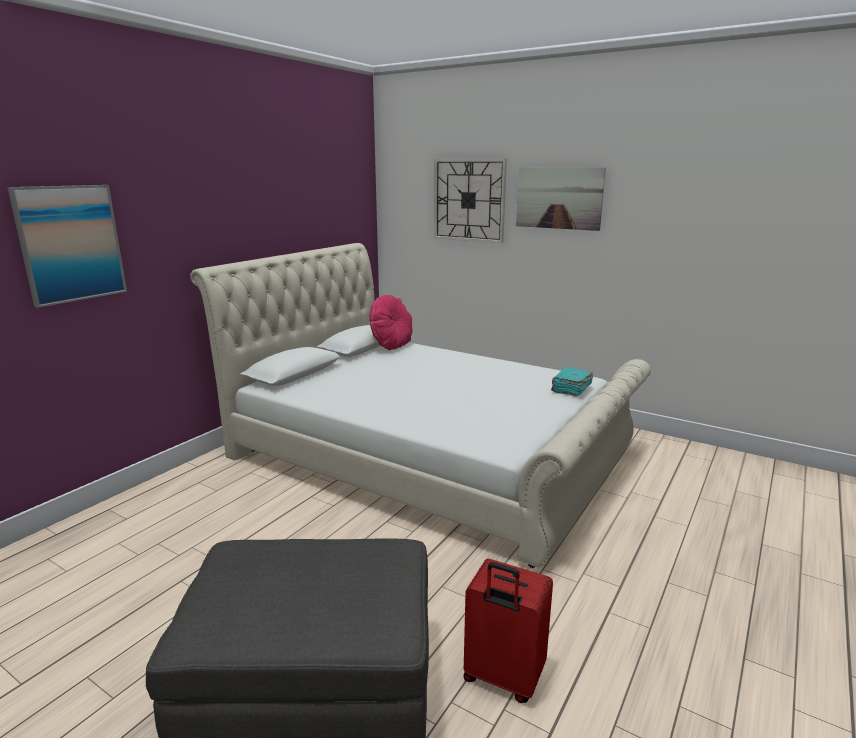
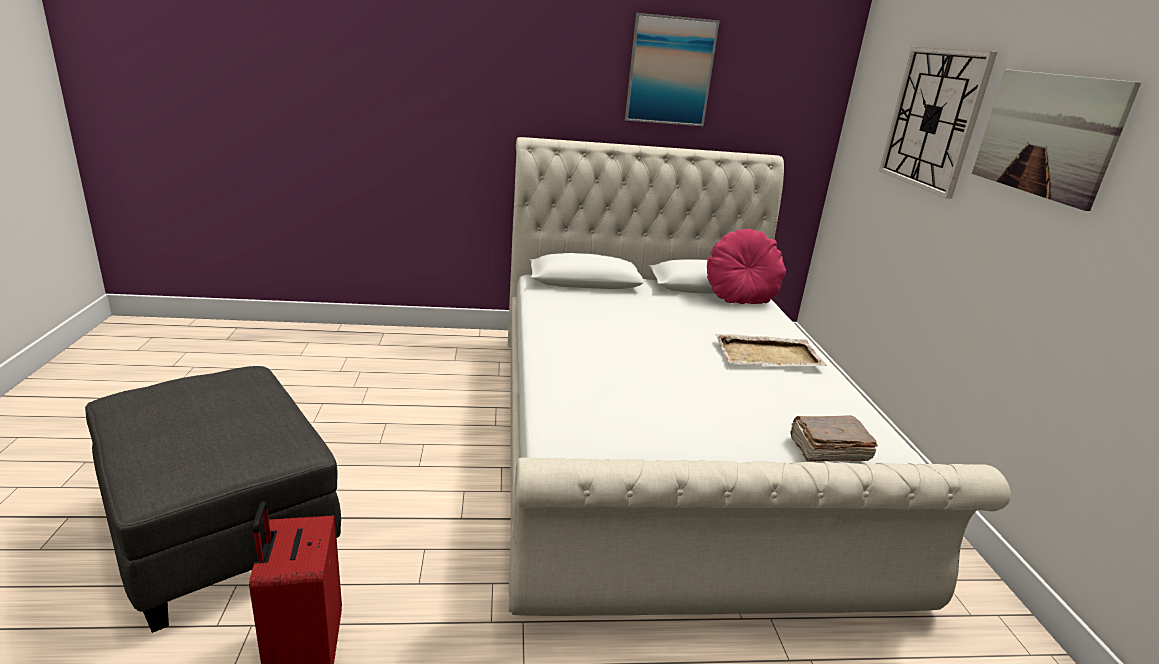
camera: 50 degrees right, 5 degrees up
picture [7,185,127,308] -> picture moved to [625,13,719,126]
turquoise book [551,367,593,397] -> brown book [790,416,878,462]
none -> beige tray [715,334,827,366]

